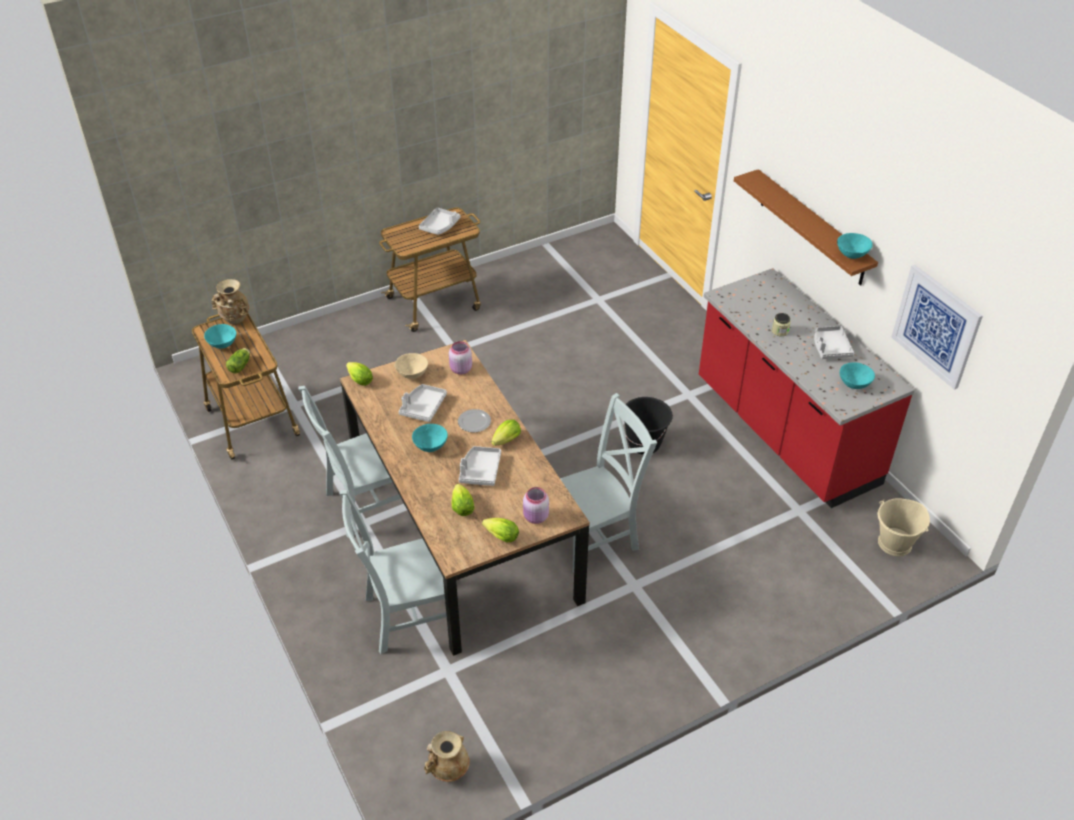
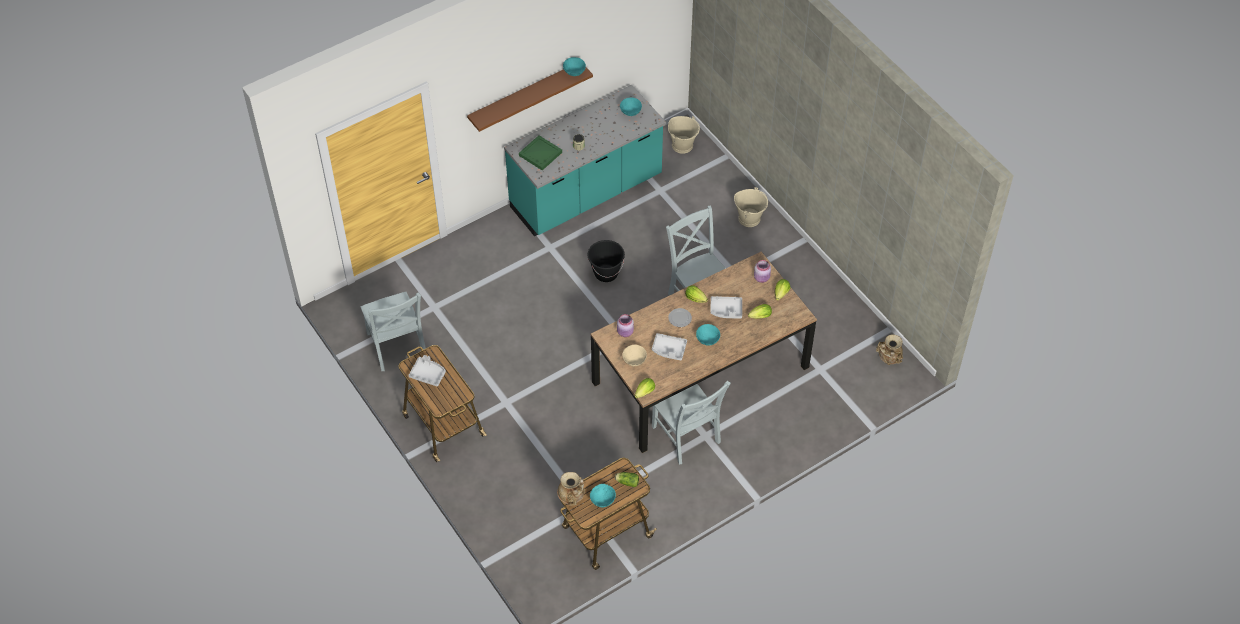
camera: 95 degrees left, 10 degrees up
grey chair [340,490,447,654] -> grey chair moved to [360,292,426,371]
red counter [699,268,915,508] -> turquoise counter [504,85,666,236]
grey tray [814,326,854,359] -> none
picture [891,265,983,390] -> none
none -> green tray [519,135,562,170]
none -> beige bucket [734,187,768,227]

